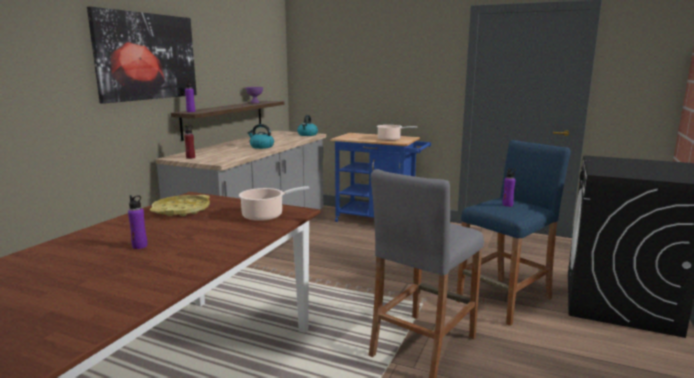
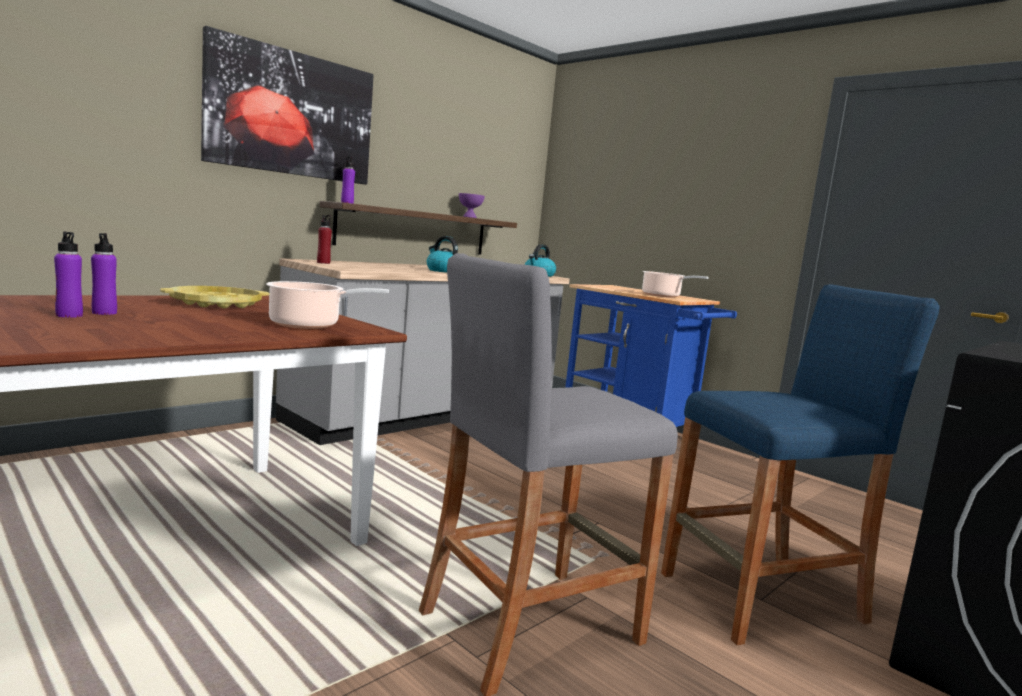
camera: 20 degrees right, 5 degrees down
purple bottle [502,168,516,207] -> purple bottle moved to [91,233,117,315]

